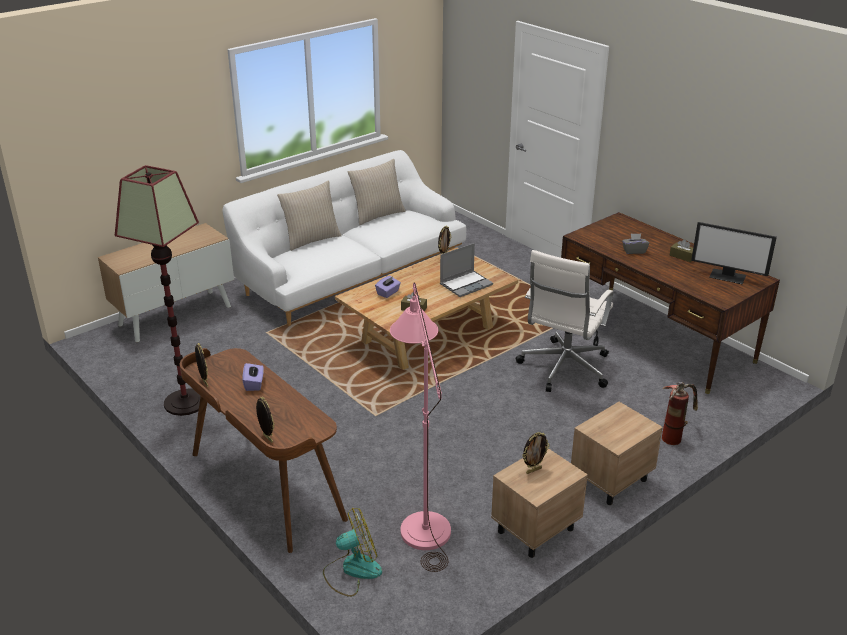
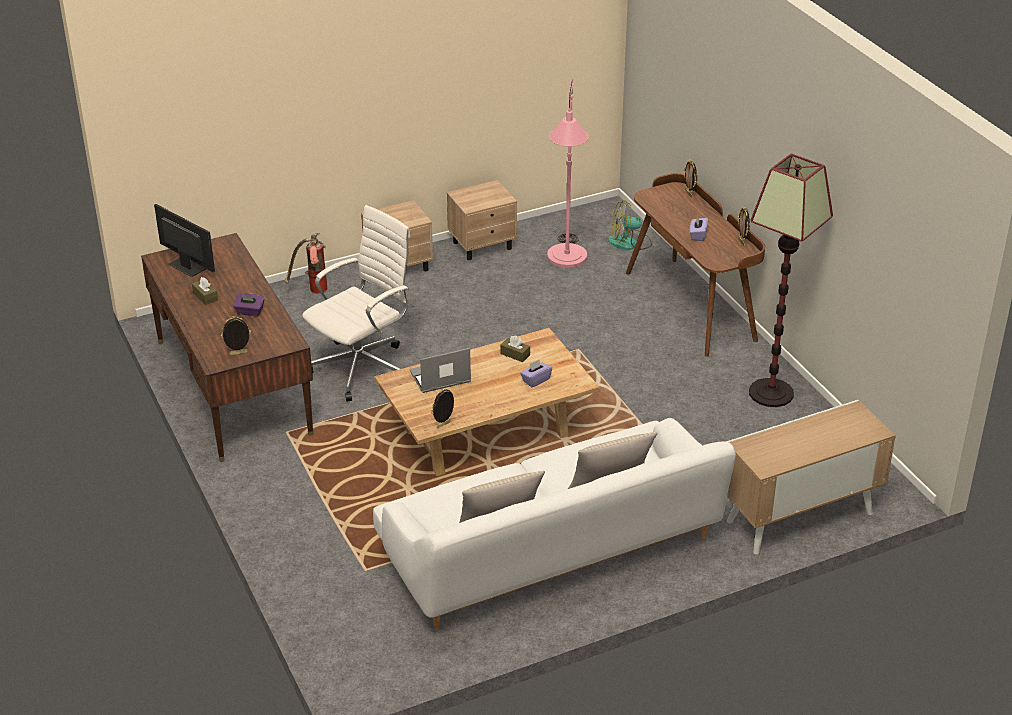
camera: 165 degrees left, 5 degrees up
picture frame [522,432,550,474] -> picture frame moved to [221,316,251,355]
grey tissue box [622,234,649,254] -> purple tissue box [233,293,265,316]

